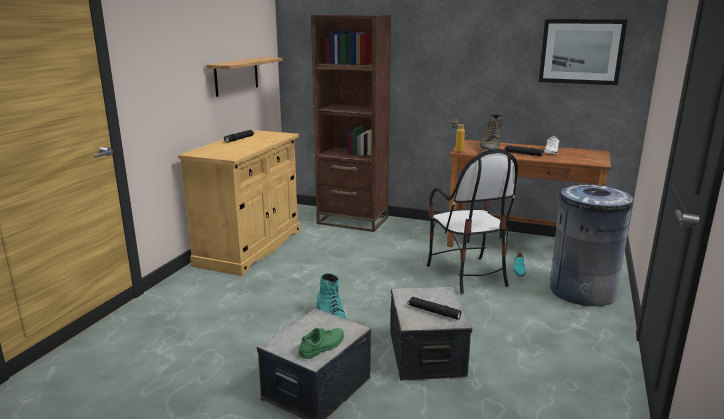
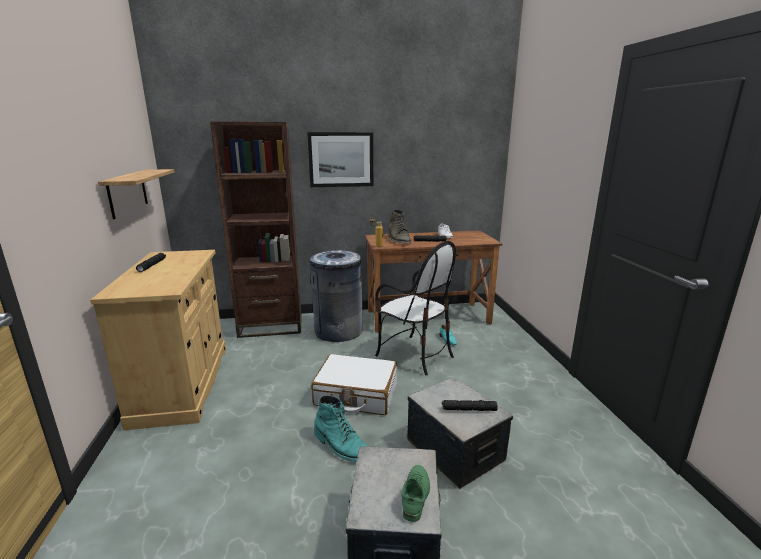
camera: 30 degrees left, 0 degrees up
picture [539,19,627,85] -> picture moved to [307,132,373,187]
grey trash can [550,185,633,306] -> grey trash can moved to [309,250,363,342]
none -> white suitcase [311,354,397,415]

